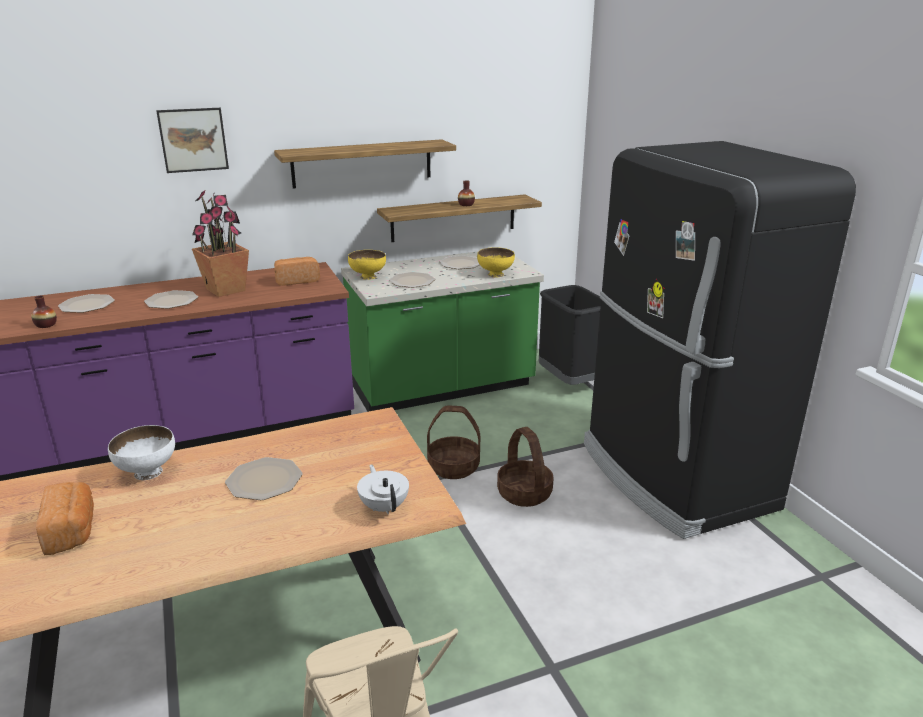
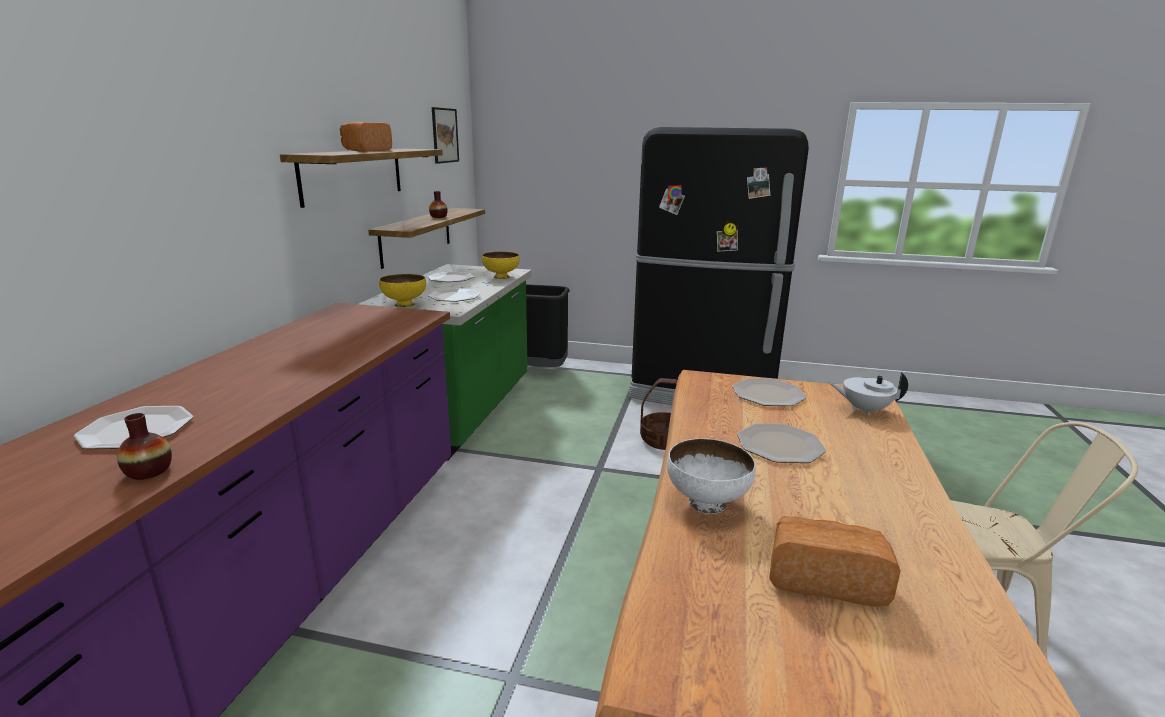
camera: 55 degrees left, 5 degrees down
plate [144,290,198,309] -> plate moved to [732,378,806,406]
picture [156,108,229,173] -> picture moved to [432,107,459,164]
potted plant [192,191,249,297] -> none
bread [274,257,320,286] -> bread moved to [340,122,392,152]
basket [427,405,480,479] -> none

